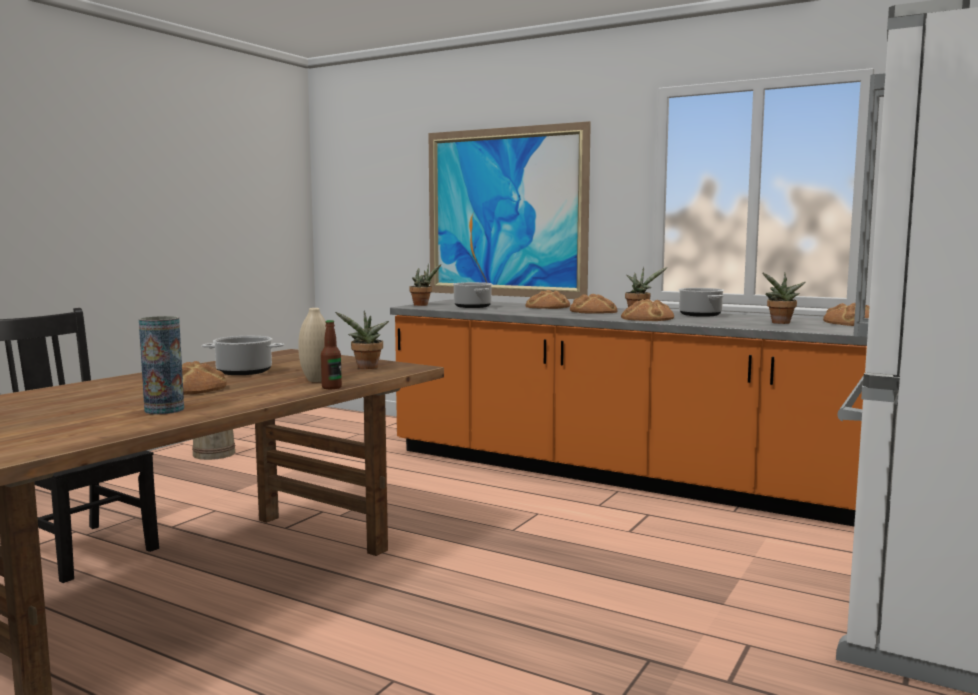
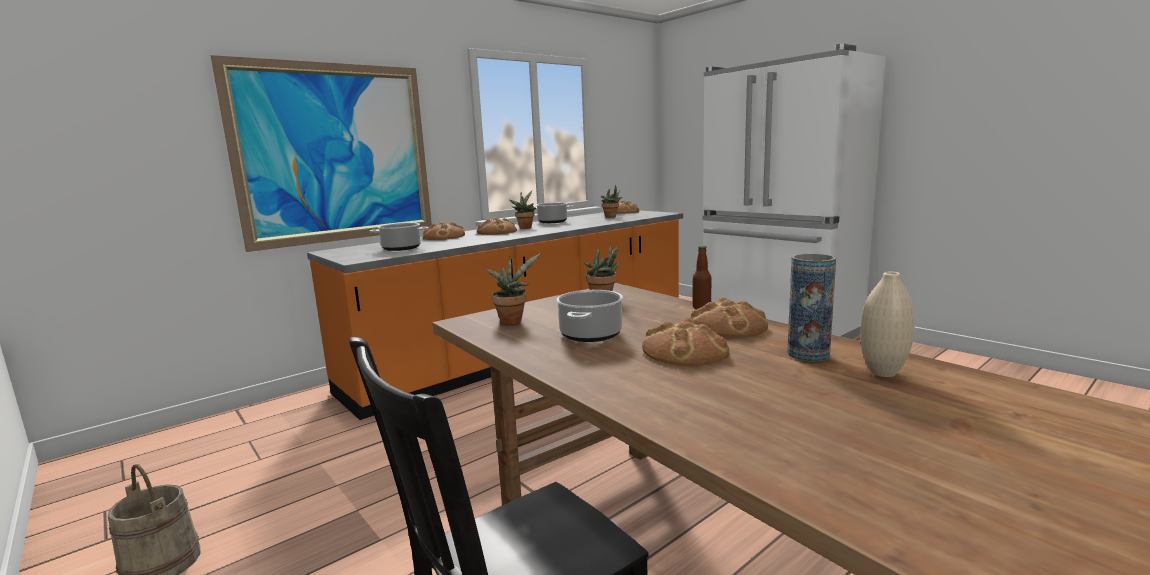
camera: 70 degrees left, 5 degrees up
beige vase [298,308,326,382] -> beige vase moved to [860,272,915,377]
potted plant [409,263,441,306] -> potted plant moved to [485,253,541,325]
bread [621,299,674,321] -> bread moved to [690,297,768,338]

